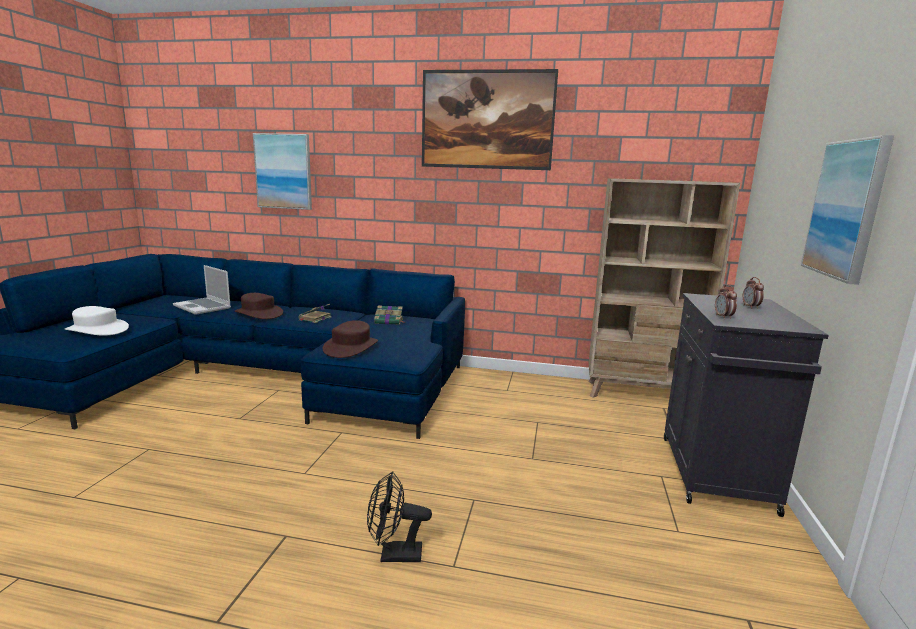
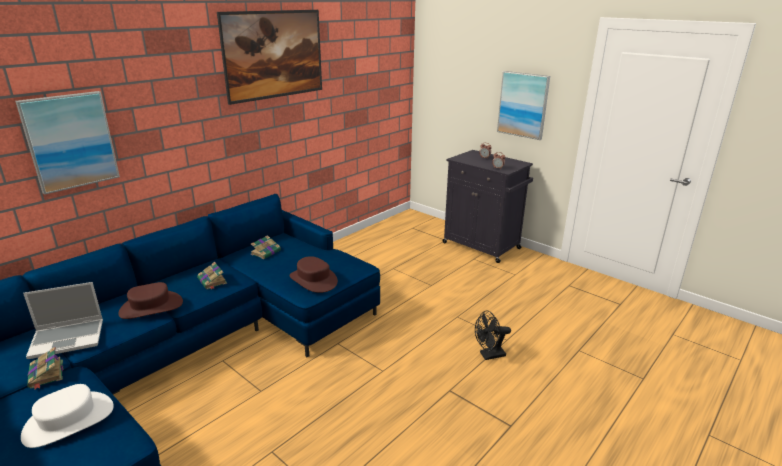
camera: 60 degrees left, 10 degrees up
black fan [367,471,432,562] -> black fan turned 45 degrees clockwise [475,310,511,360]
beige bookcase [589,178,740,398] -> none
none -> book [27,347,63,390]

